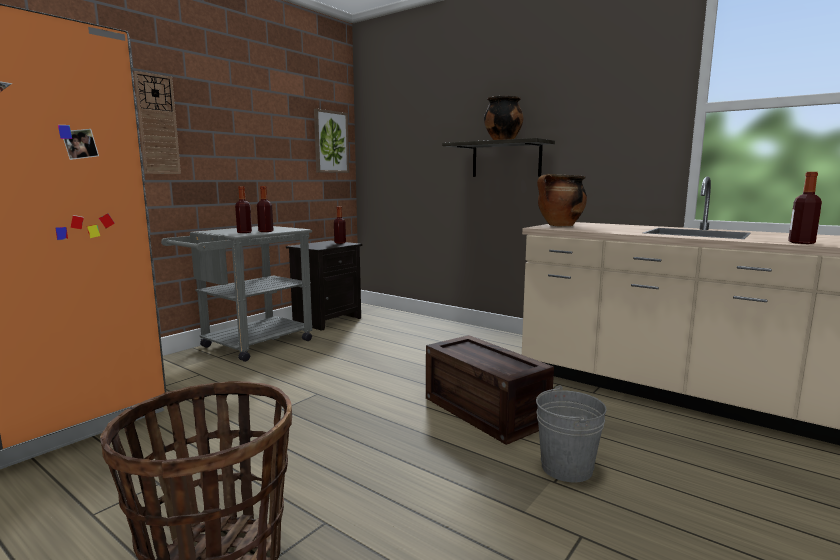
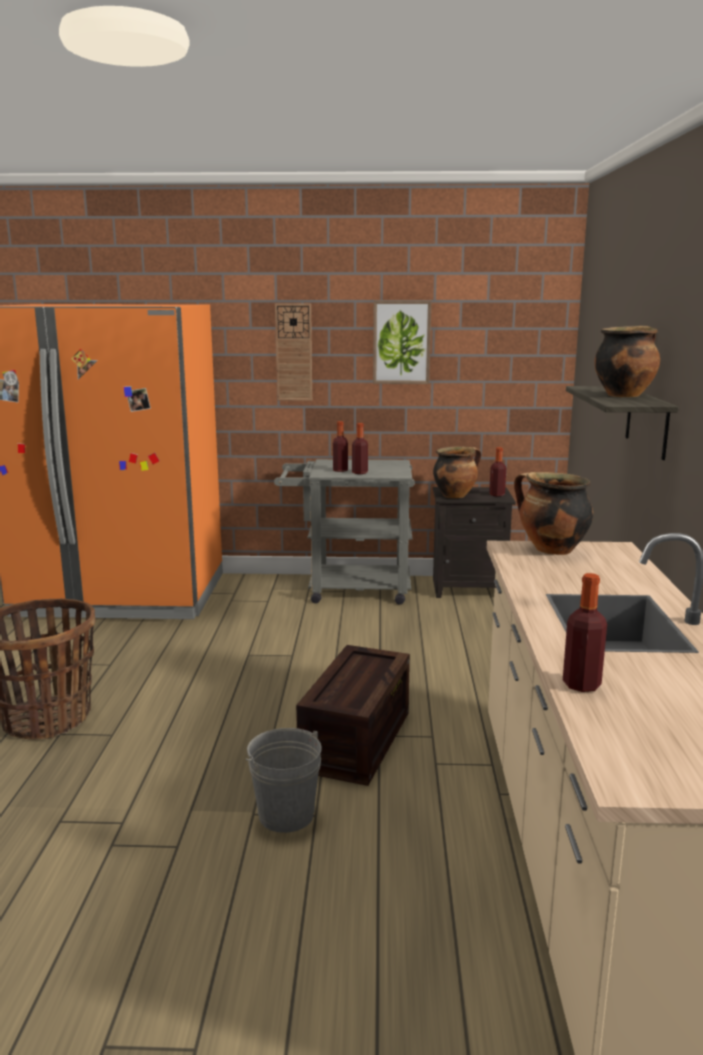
camera: 55 degrees right, 5 degrees up
picture [314,109,349,173] -> picture moved to [373,301,431,384]
none -> cooking pot [433,446,481,498]

